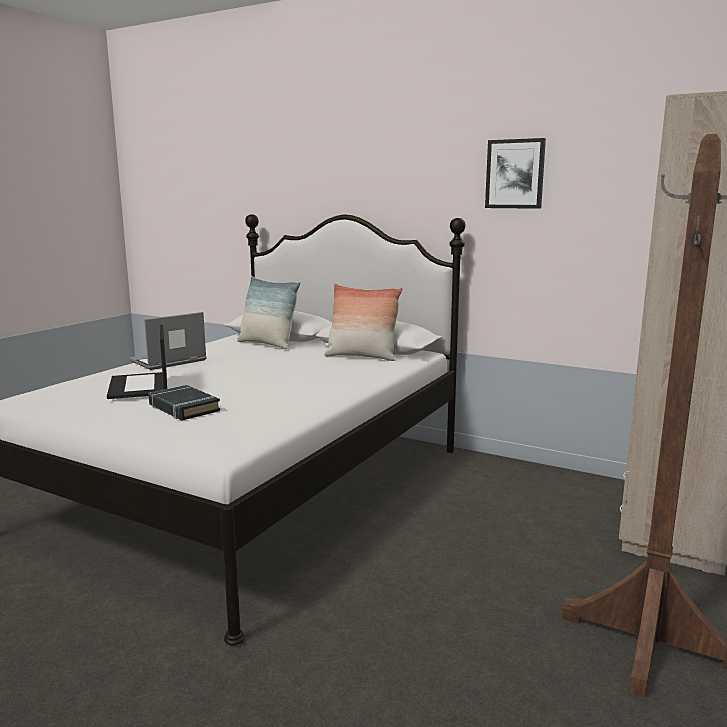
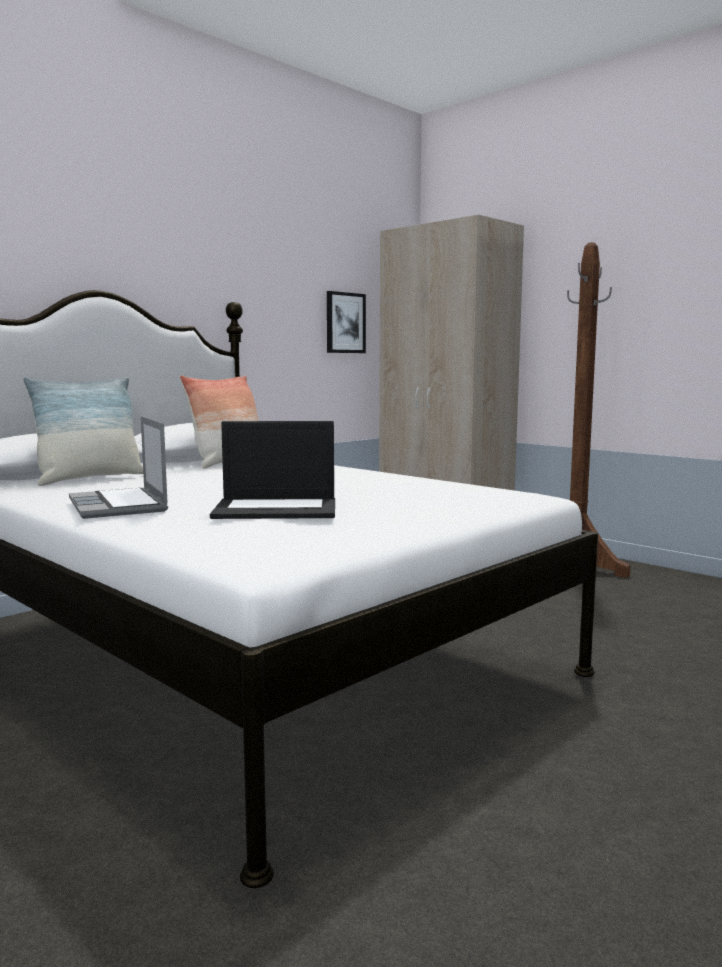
camera: 75 degrees left, 5 degrees down
black book [148,385,220,420] -> none
picture [485,138,546,209] -> picture moved to [327,291,366,353]

